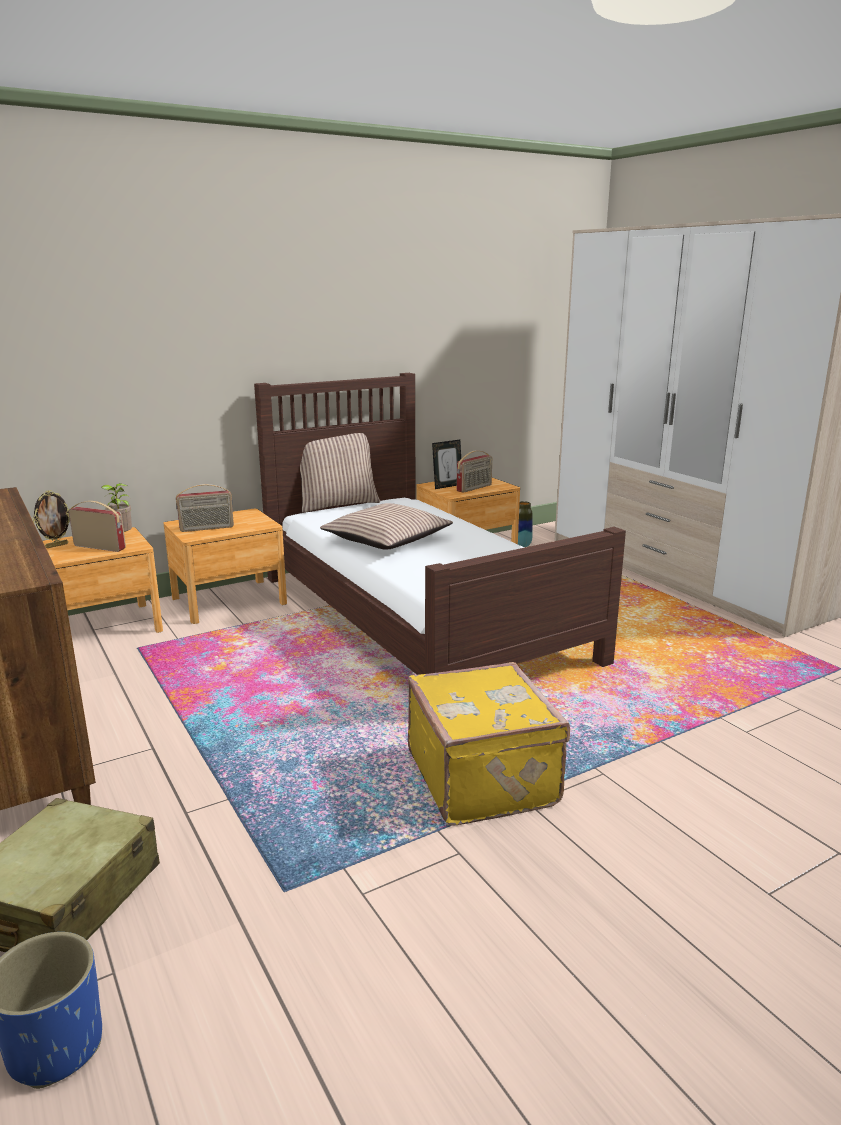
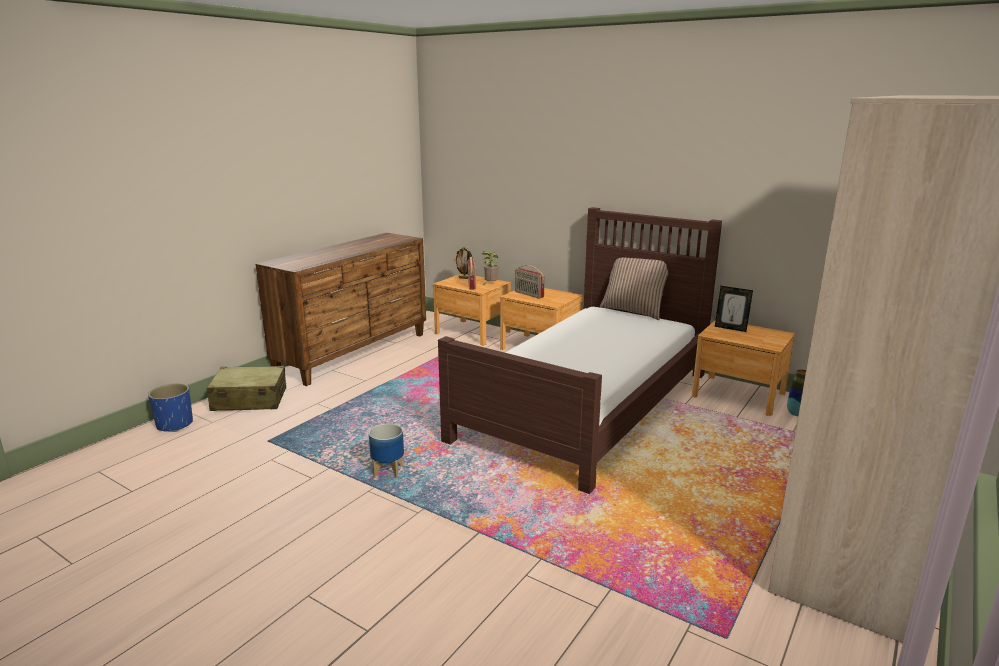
camera: 65 degrees right, 0 degrees up
pillow [320,503,453,550] -> none
yellow suitcase [408,662,570,826] -> planter [369,424,404,478]
radio [457,450,492,492] -> none

